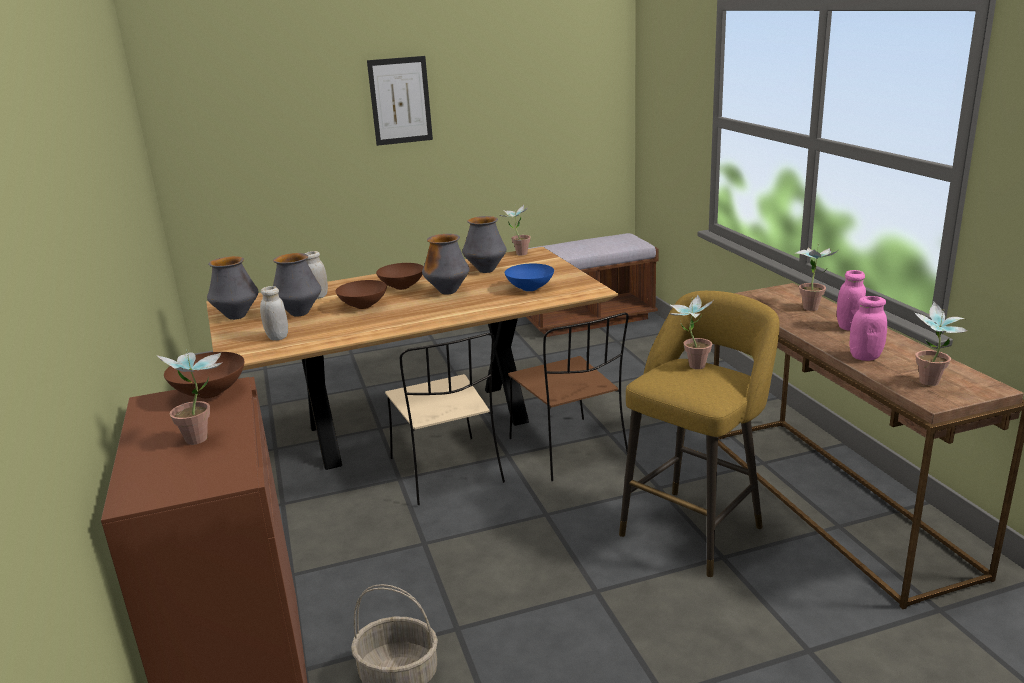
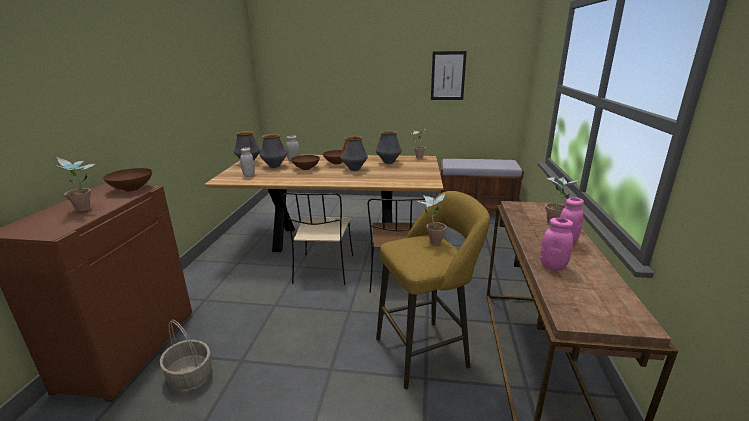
camera: 25 degrees right, 0 degrees up
picture [367,56,433,146] -> picture moved to [431,51,467,100]
blue bowl [505,264,554,291] -> none
potted plant [914,302,967,386] -> none

